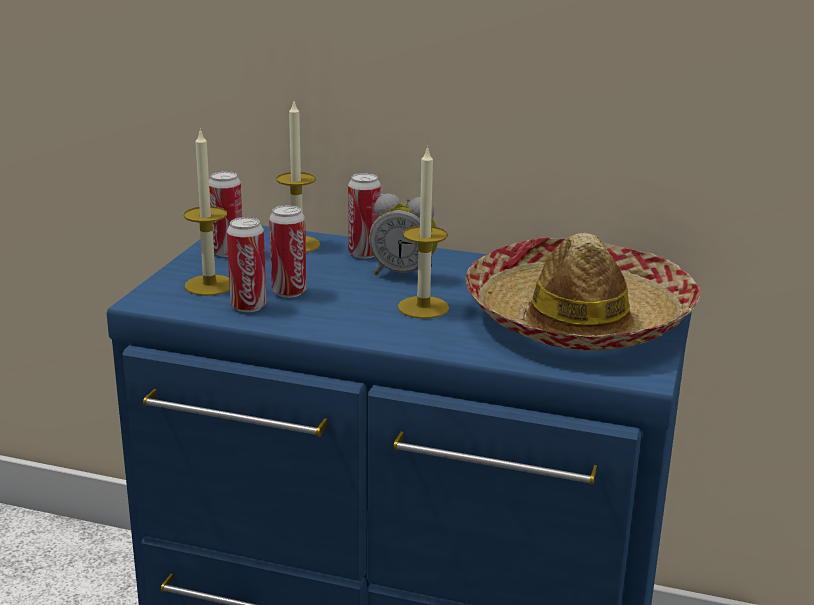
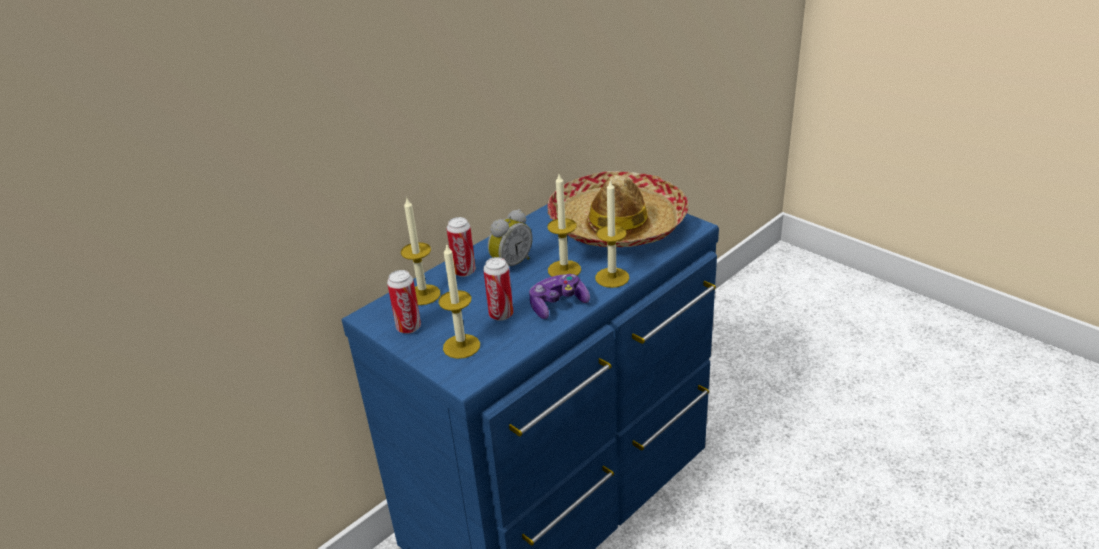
camera: 60 degrees left, 10 degrees up
can [227,217,266,312] -> none
none -> game controller [529,274,590,319]
none -> candle [595,179,629,288]

